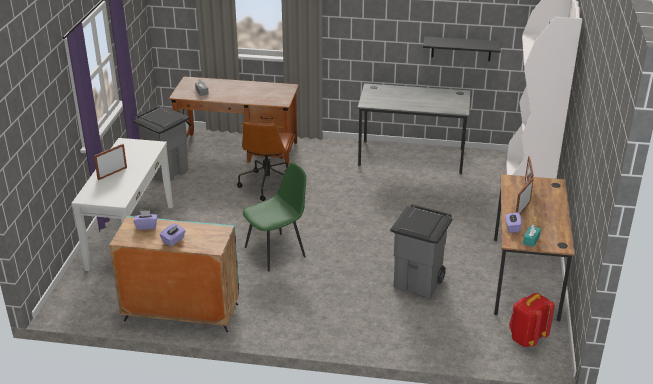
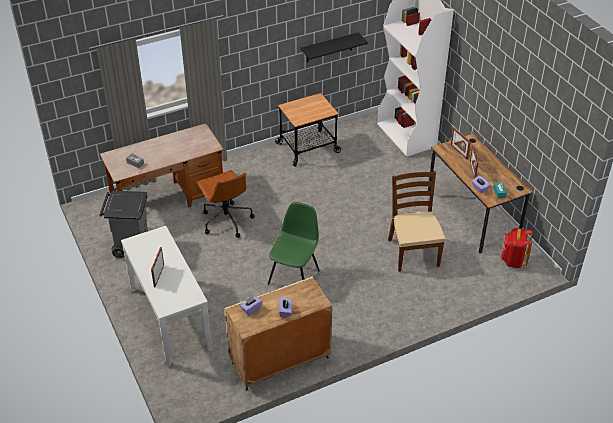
camera: 35 degrees left, 10 degrees up
turquoise cabinet [109,216,239,332] -> beige cabinet [225,276,332,391]
grey desk [358,83,470,174] -> cart [275,93,341,167]
grey trash can [390,204,453,298] -> brown chair [387,171,445,272]

